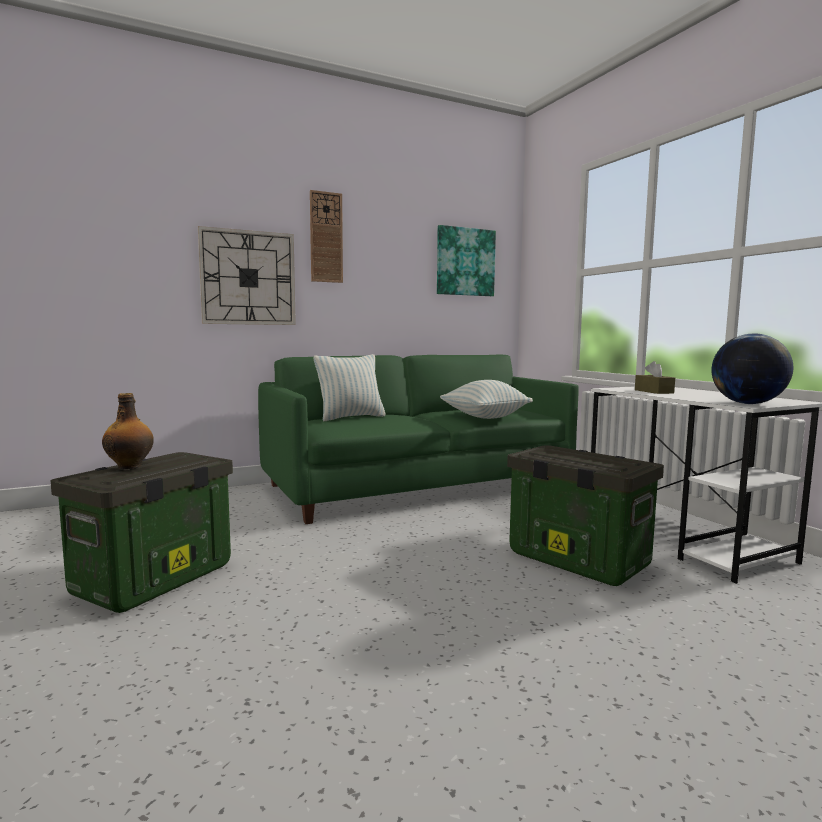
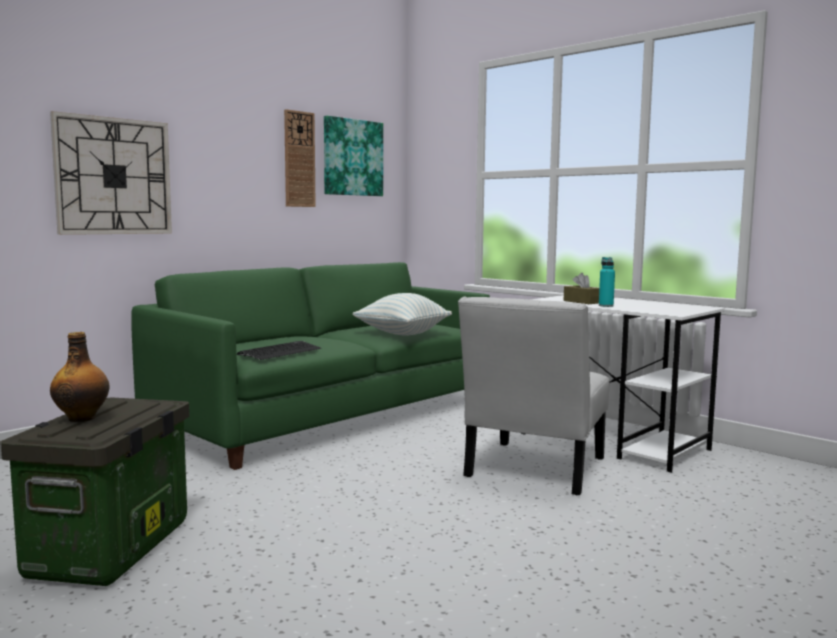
camera: 20 degrees left, 0 degrees up
wall clock [310,190,343,283] -> wall clock moved to [284,109,316,207]
pillow [314,354,386,421] -> none
storage box [507,445,664,586] -> white chair [458,297,609,495]
globe [711,333,793,404] -> none
none -> keyboard [237,341,321,360]
none -> turquoise bottle [599,257,615,307]

